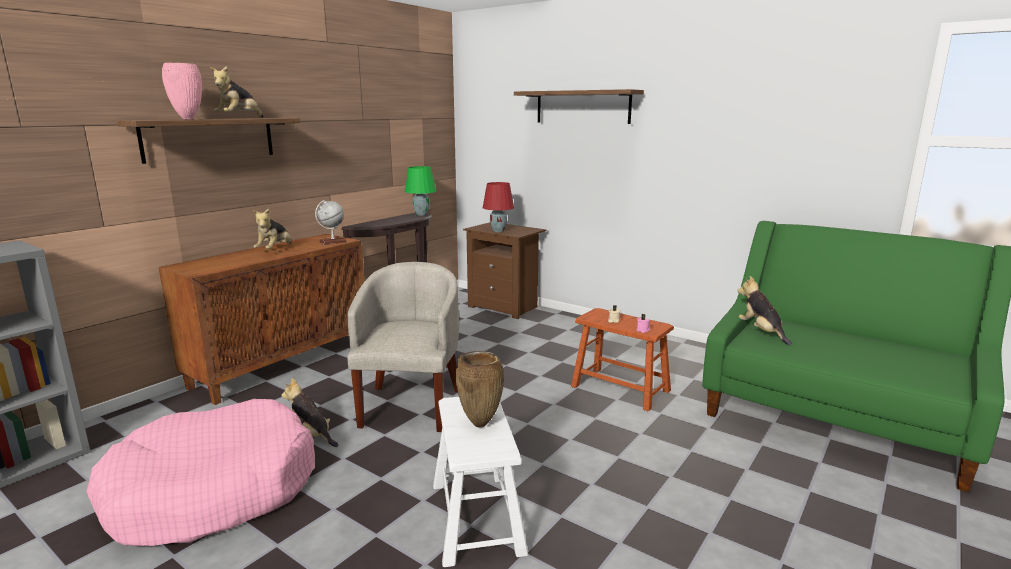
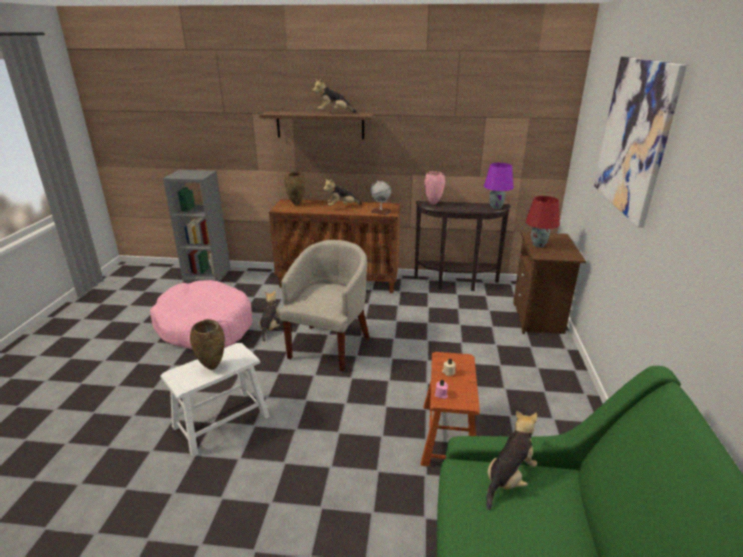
camera: 60 degrees right, 10 degrees up
pink vase [162,63,202,119] -> pink vase moved to [424,171,445,205]
beige armchair [347,262,459,432] -> beige armchair turned 45 degrees counterclockwise [280,240,370,372]
green table lamp [405,166,436,216] -> purple table lamp [484,163,513,209]
shelf [514,89,644,124] -> picture [594,57,687,228]
none -> brown vase [285,172,306,205]

